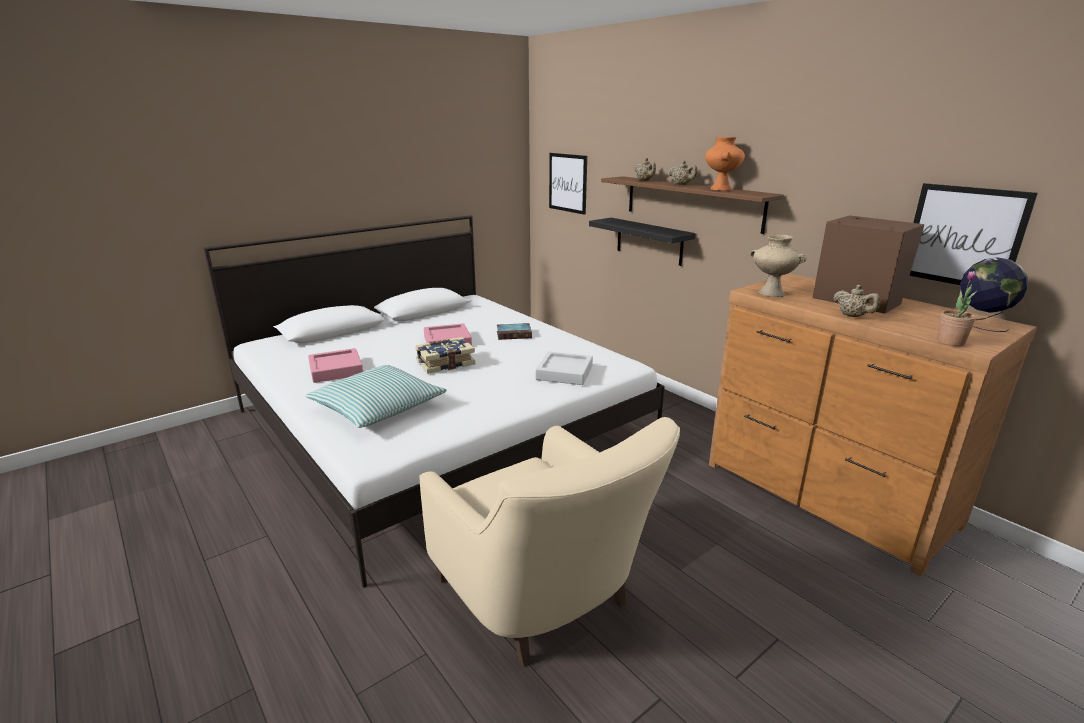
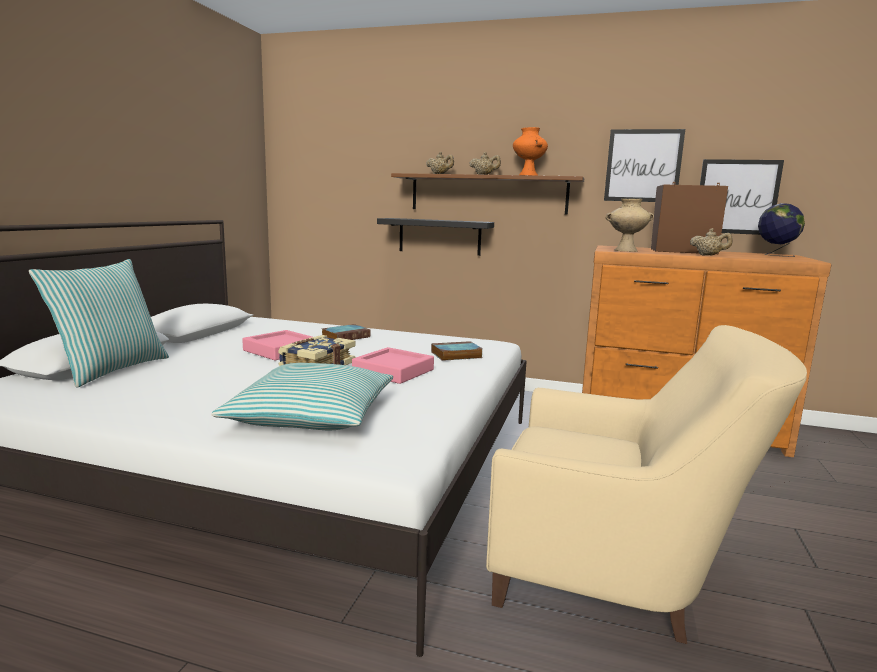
camera: 35 degrees left, 10 degrees down
pink tray [308,348,363,383] -> pink tray moved to [352,347,434,384]
grey tray [536,351,593,385] -> book [431,341,483,361]
picture [549,153,587,215] -> picture moved to [604,129,685,202]
potted plant [937,271,977,346] -> none
none -> pillow [29,259,169,387]

